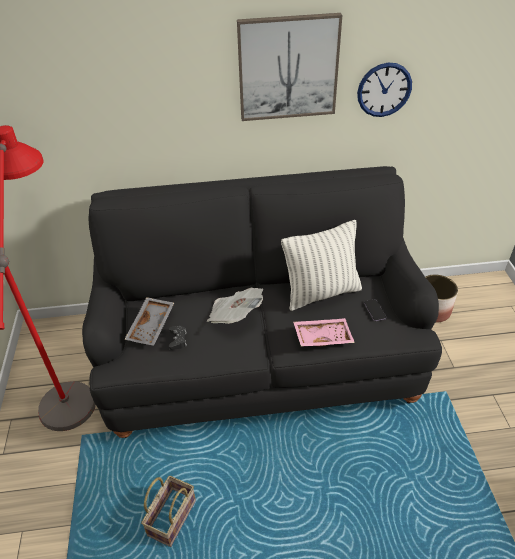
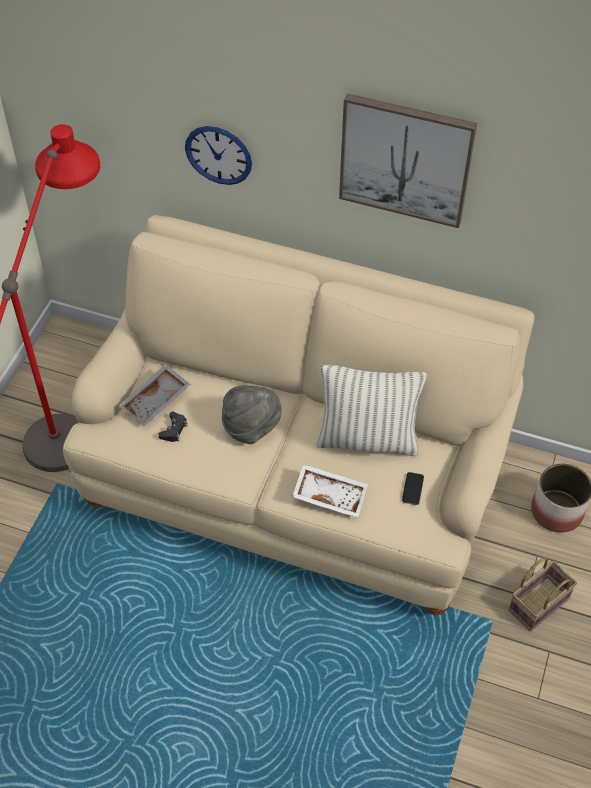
camera: 25 degrees right, 10 degrees up
black sofa [82,166,442,438] -> beige sofa [63,215,534,615]
basket [141,476,196,547] -> basket moved to [508,557,577,631]
newspaper [207,288,263,324] -> grey hat [222,385,282,444]
pink tray [293,318,355,346] -> white tray [292,464,368,518]
wall clock [357,62,412,117] -> wall clock moved to [185,126,252,185]

